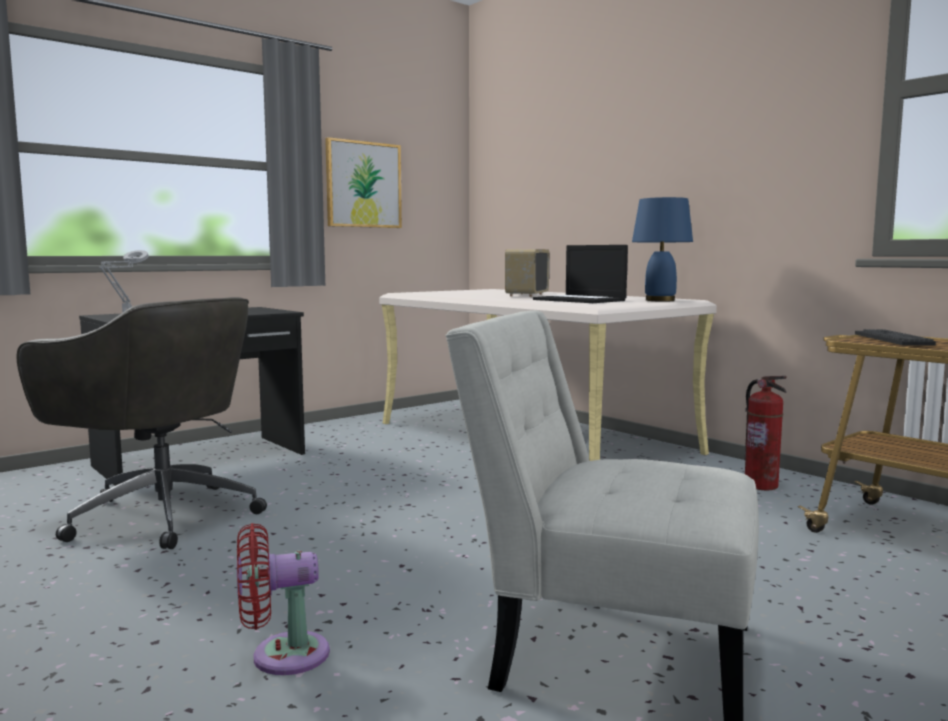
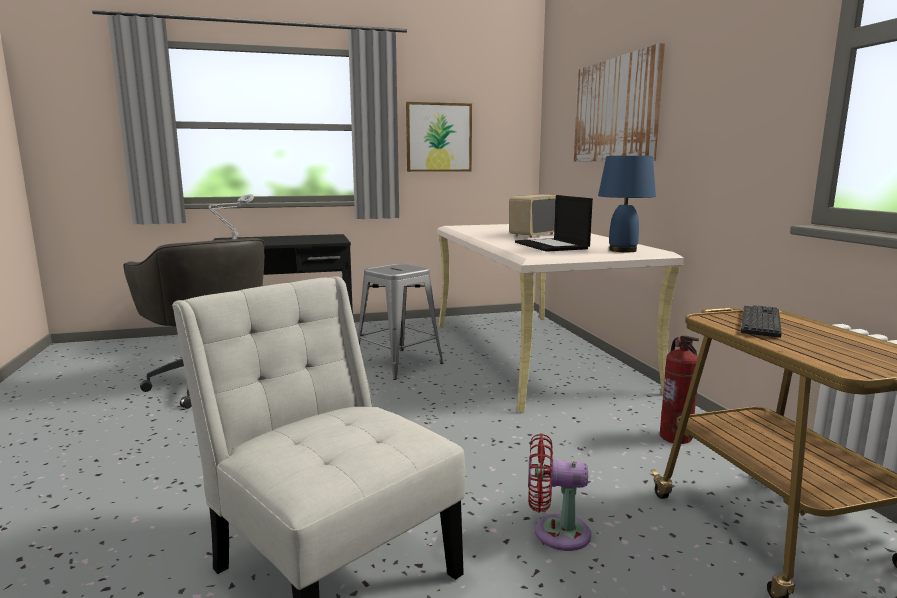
camera: 25 degrees right, 5 degrees up
red fan [237,523,330,675] -> red fan moved to [528,433,591,551]
none -> grey stool [358,263,444,380]
none -> picture [574,43,665,162]

